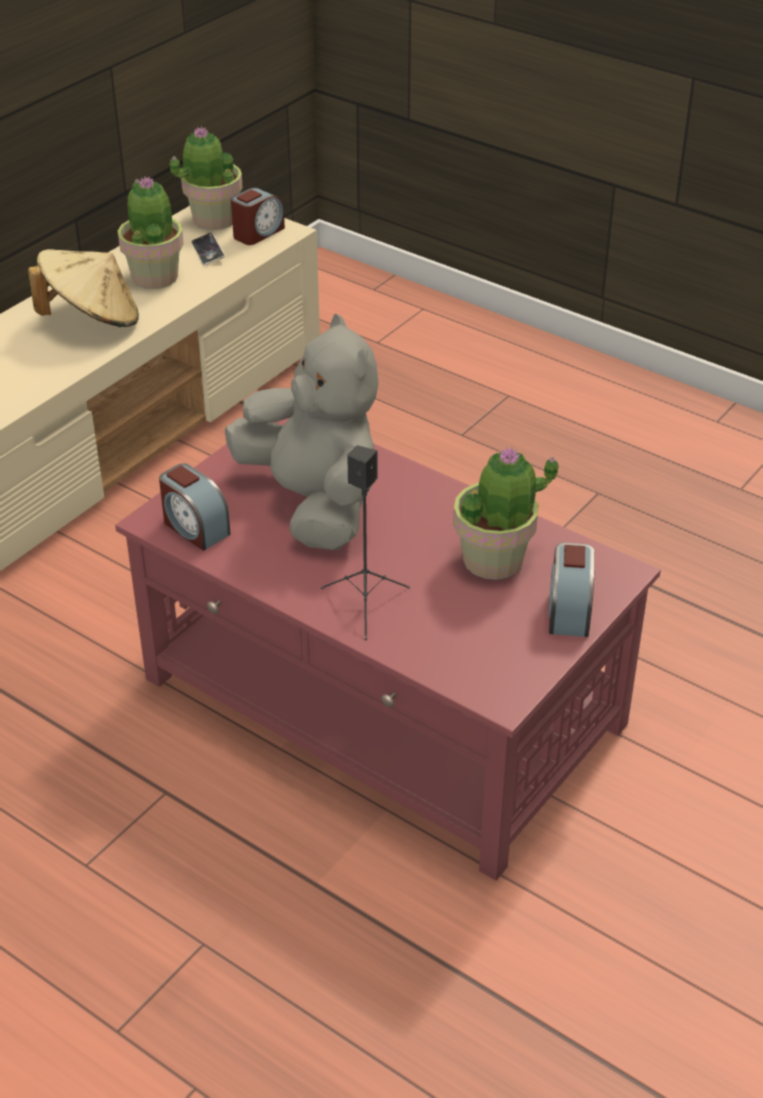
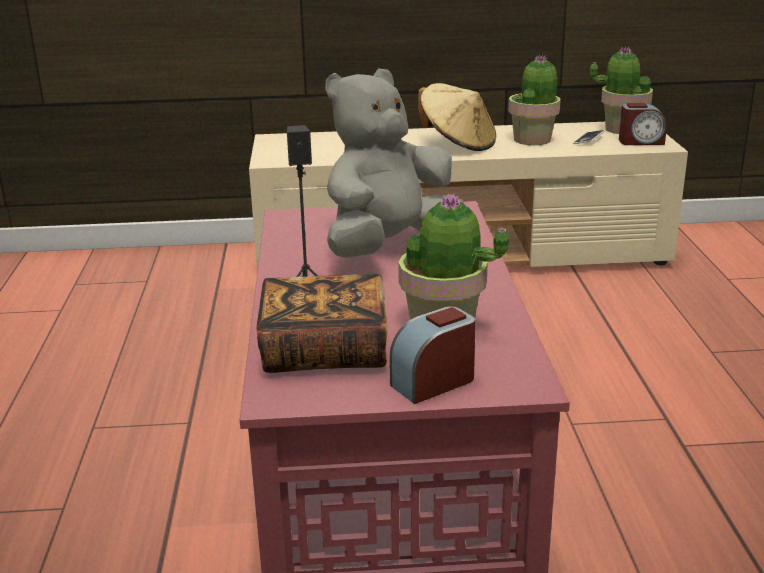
camera: 50 degrees right, 15 degrees down
alarm clock [159,463,231,551] -> none
grey plush toy [225,314,379,550] -> grey plush toy turned 150 degrees counterclockwise [326,69,456,258]
none -> book [256,274,387,373]

